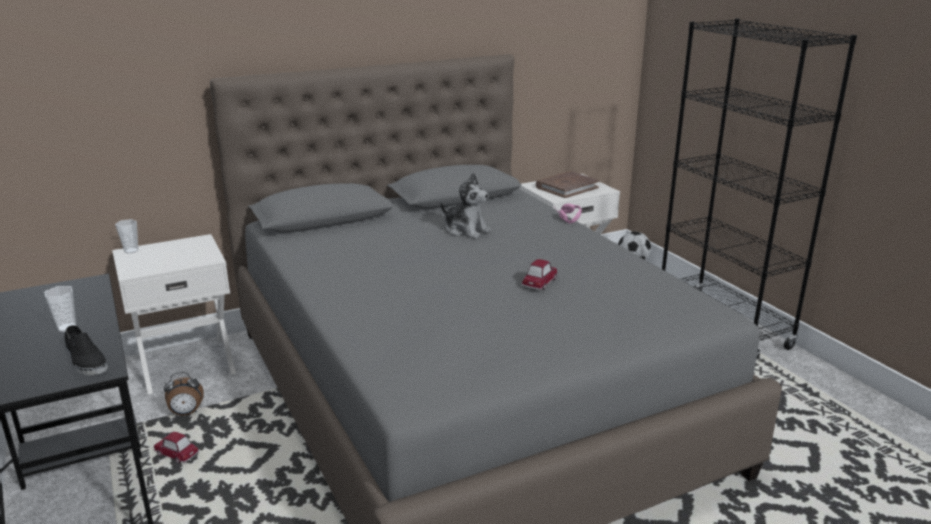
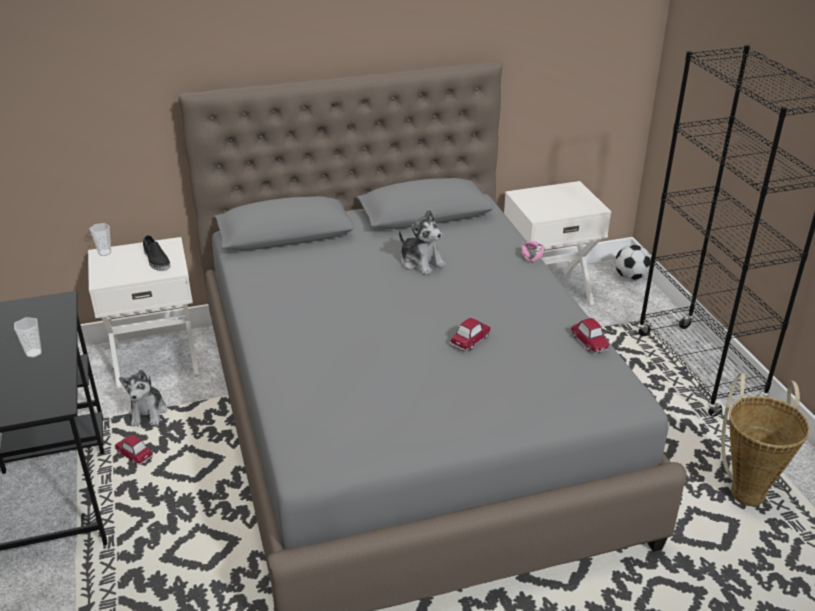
camera: 10 degrees right, 10 degrees up
black shoe [64,325,108,375] -> black shoe moved to [143,235,171,270]
alarm clock [164,372,204,416] -> plush toy [119,370,167,427]
brown book [536,171,599,198] -> none
none -> toy car [571,318,610,353]
none -> basket [721,373,810,506]

